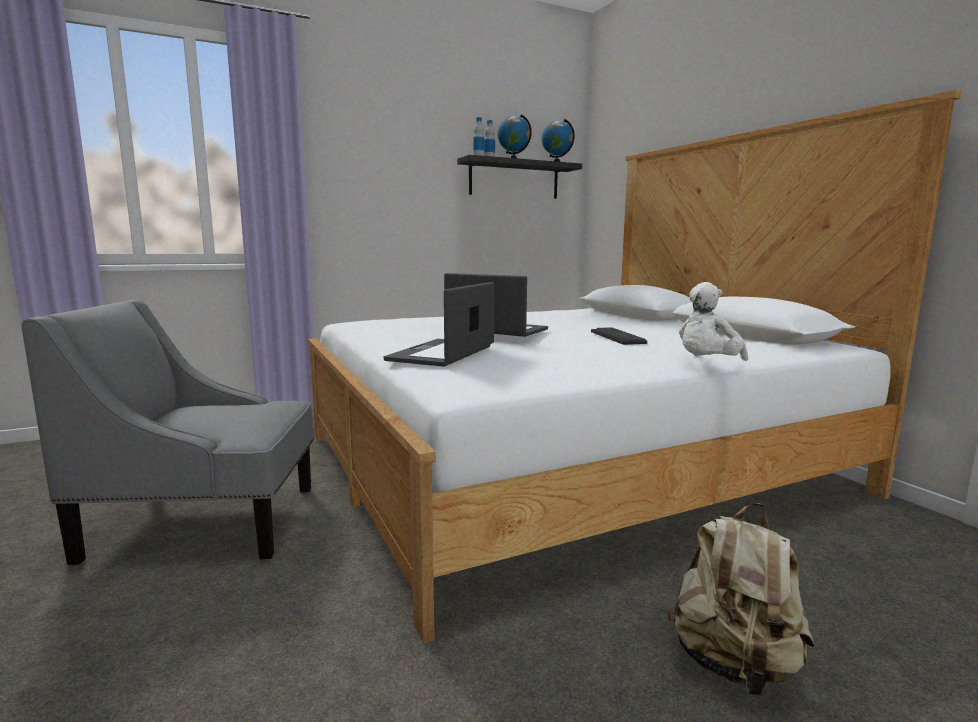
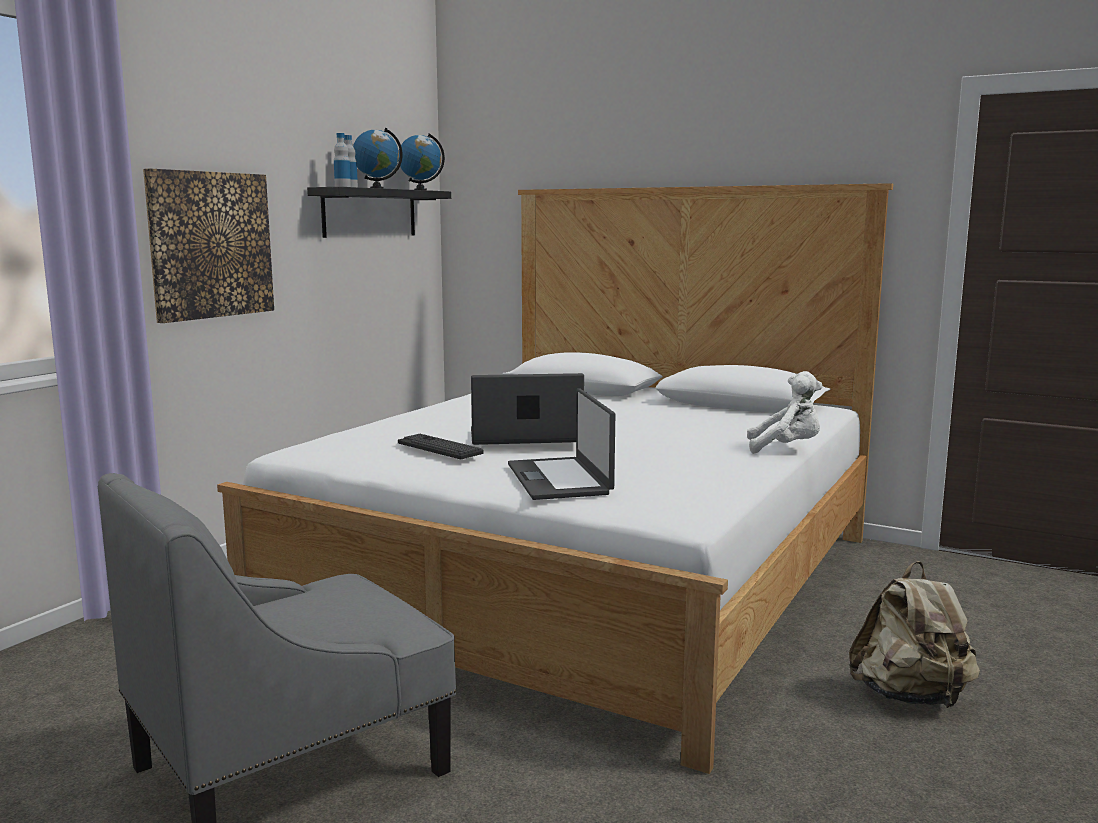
camera: 35 degrees left, 0 degrees up
keyboard [591,327,647,345] -> keyboard moved to [398,434,484,459]
white plush toy [679,282,748,361] -> white plush toy turned 90 degrees counterclockwise [747,371,823,454]
none -> picture [143,168,274,323]

